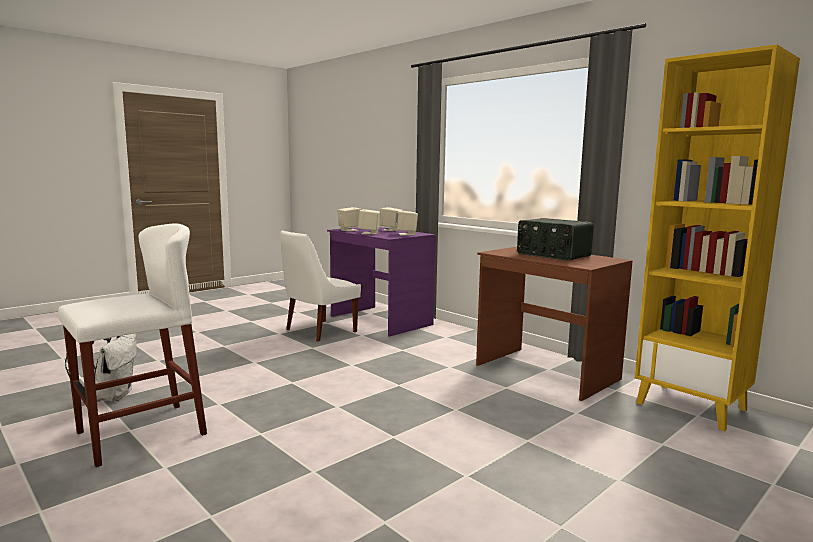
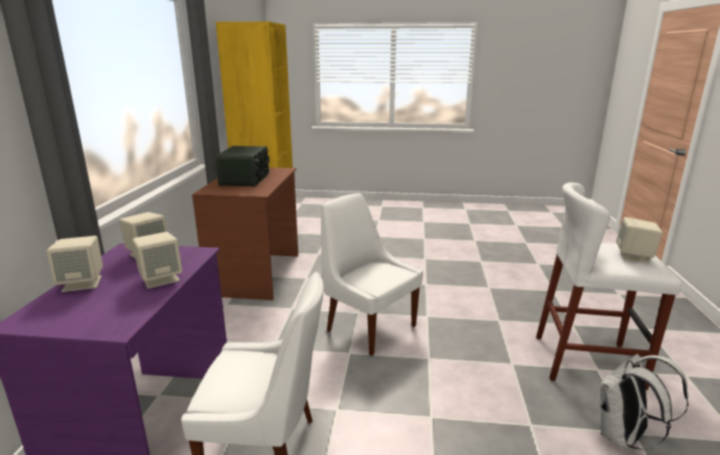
camera: 130 degrees left, 10 degrees up
beige speaker [337,207,361,231] -> beige speaker moved to [616,217,663,263]
none -> white chair [321,193,423,356]

